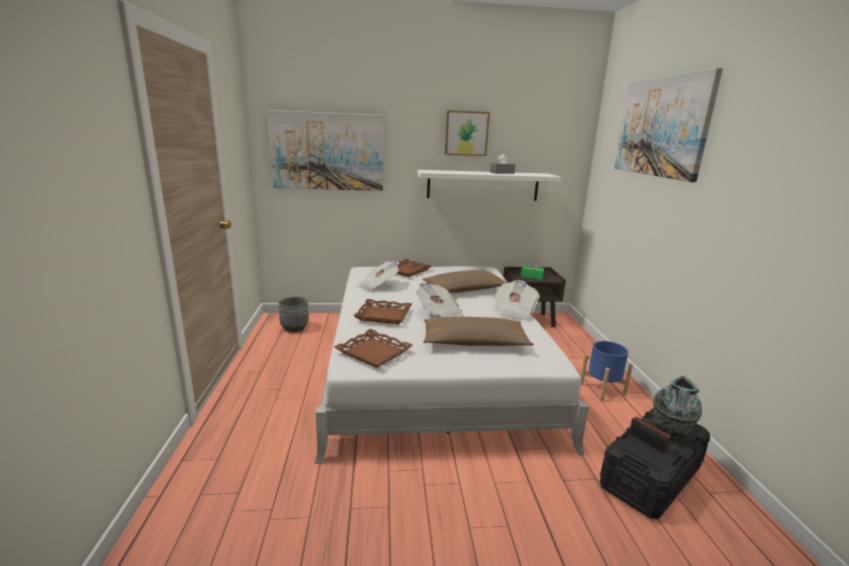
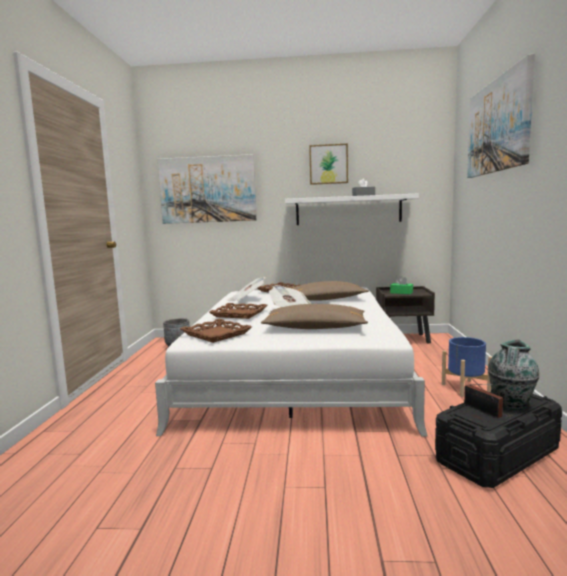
camera: 10 degrees right, 10 degrees down
newspaper [494,280,540,319] -> none

